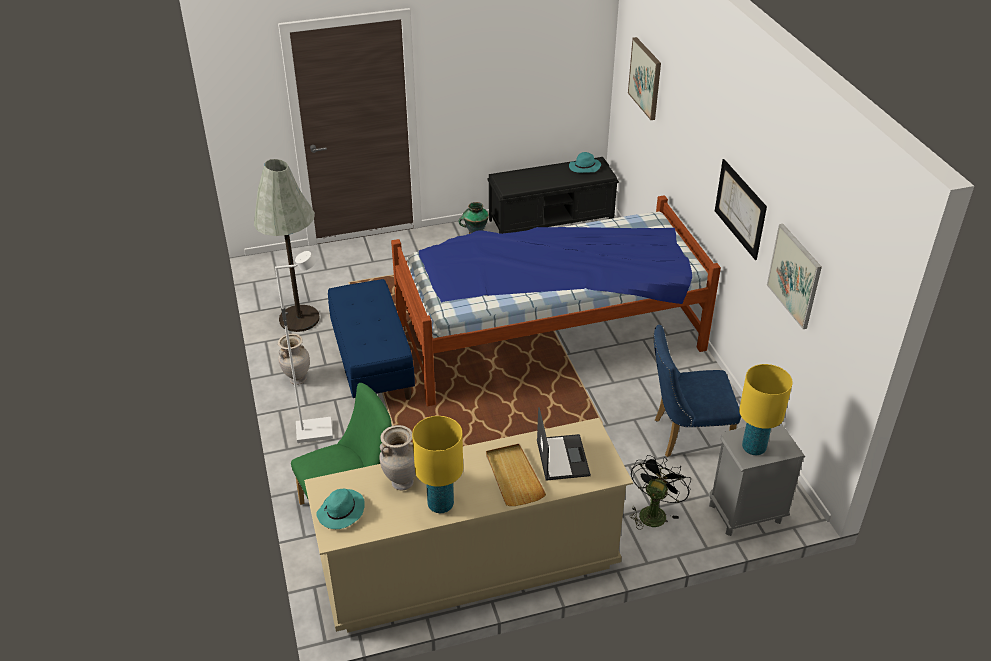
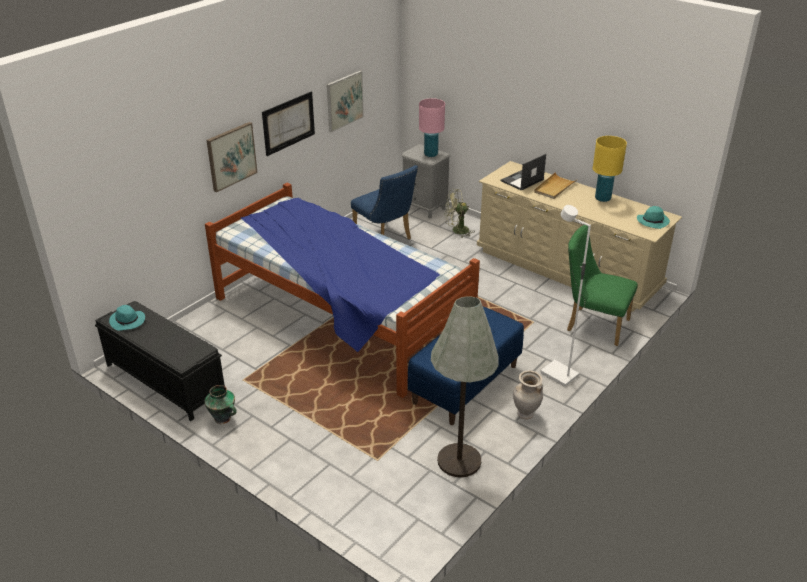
camera: 125 degrees left, 5 degrees down
beige vase [379,425,416,491] -> none
picture [628,37,661,120] -> picture moved to [206,122,258,192]
black fan [631,455,691,530] -> green fan [444,189,474,238]
yellow table lamp [739,364,793,455] -> pink table lamp [419,98,445,157]

